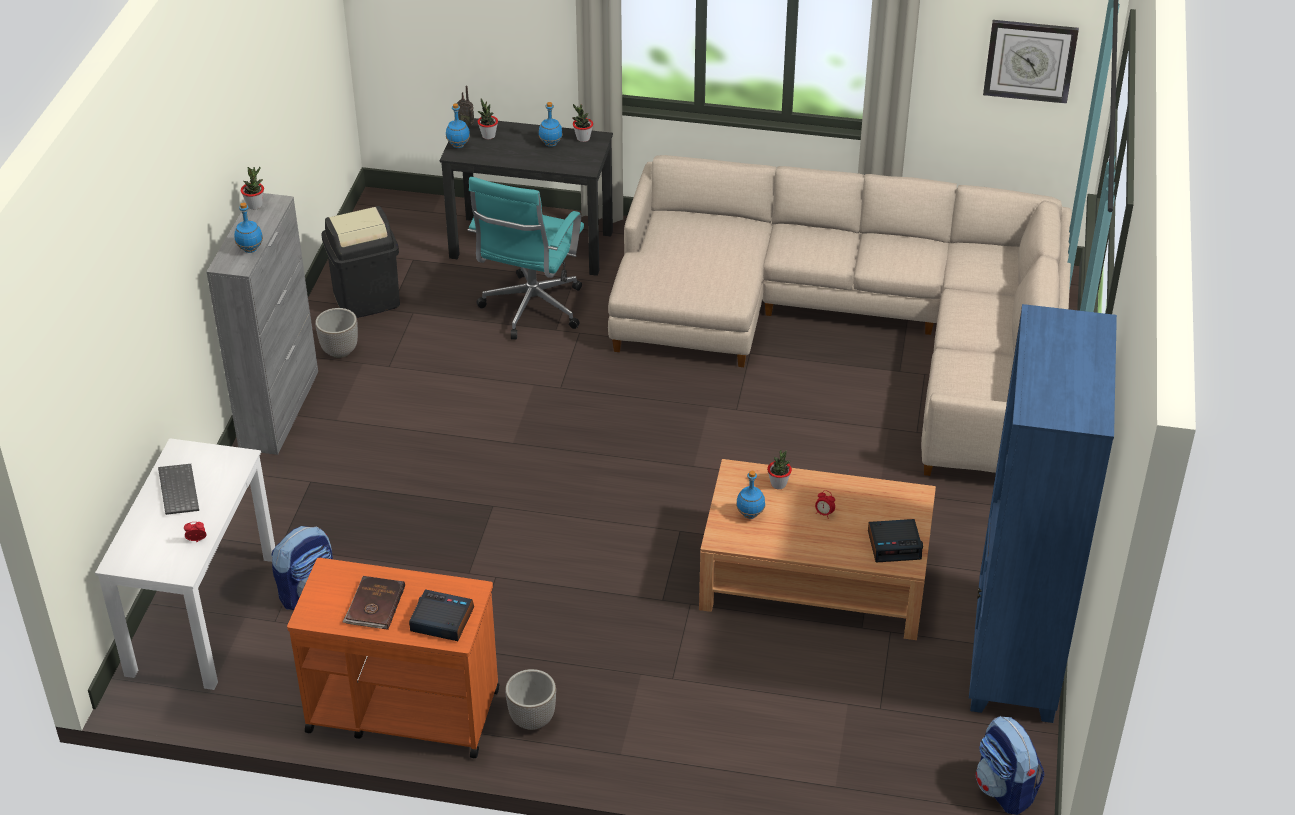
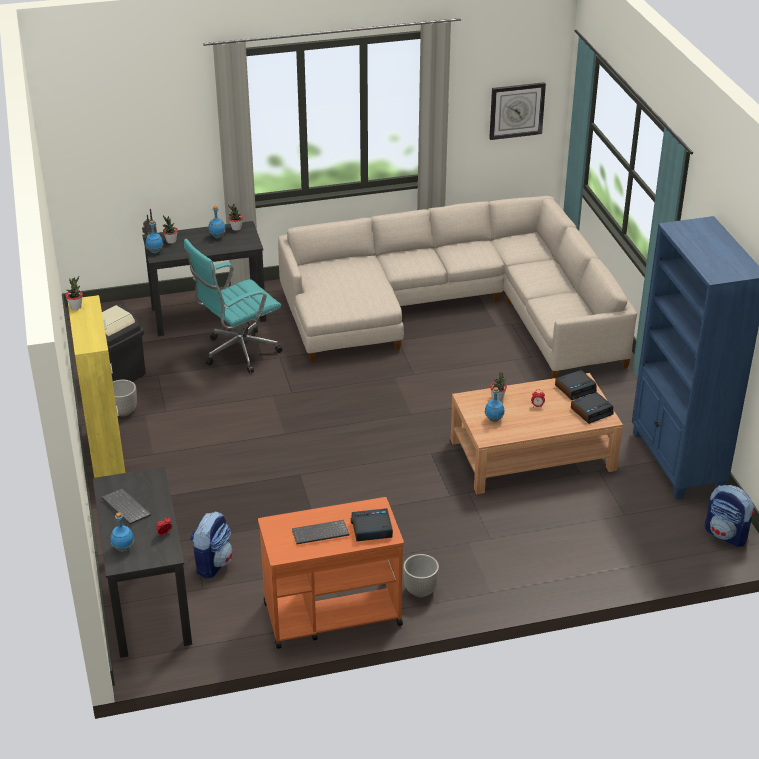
camera: 25 degrees left, 5 degrees down
white desk [95,438,275,690] -> black desk [93,467,192,658]
grey cabinet [207,193,318,455] -> yellow cabinet [68,295,125,478]
blue bottle [234,202,263,253] -> blue bottle moved to [111,512,134,552]
brown book [343,576,405,630] -> keyboard [292,520,349,544]
turquoise office chair [468,177,584,340] -> turquoise office chair turned 60 degrees clockwise [184,239,283,374]
none -> alarm clock [555,370,597,400]

